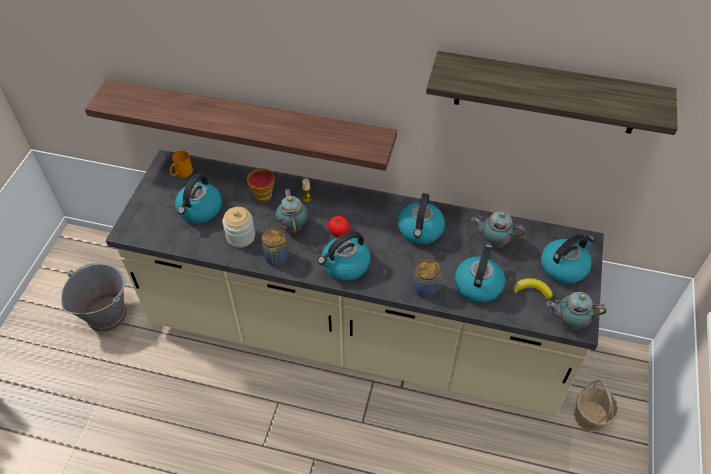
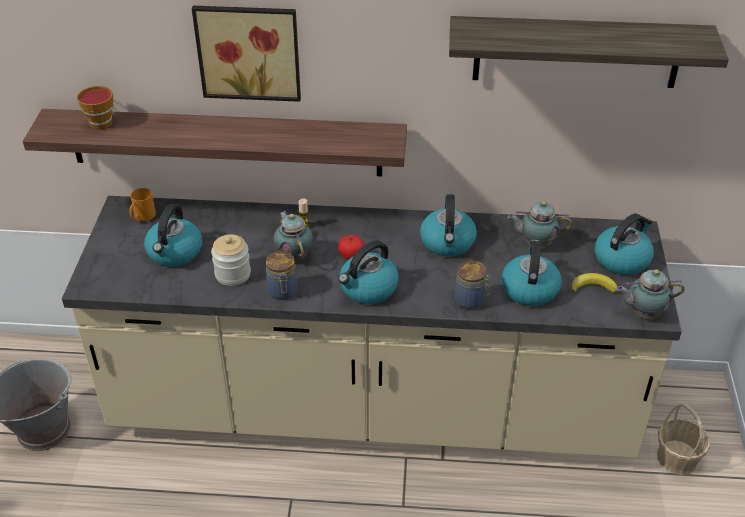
camera: 10 degrees left, 10 degrees down
cup [247,168,275,202] -> cup moved to [77,86,113,130]
none -> picture [192,6,301,102]

